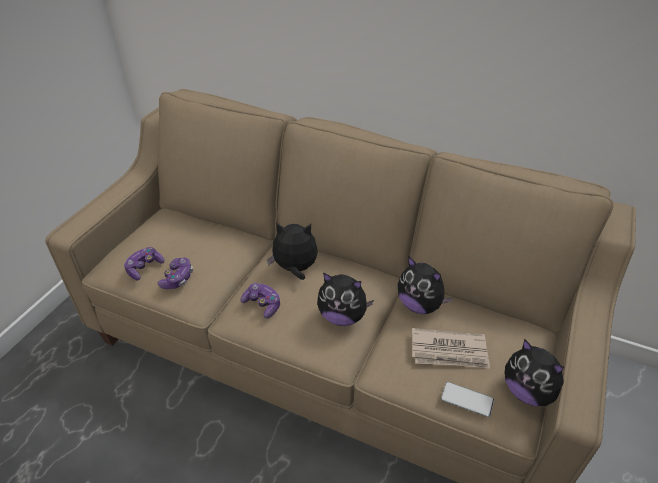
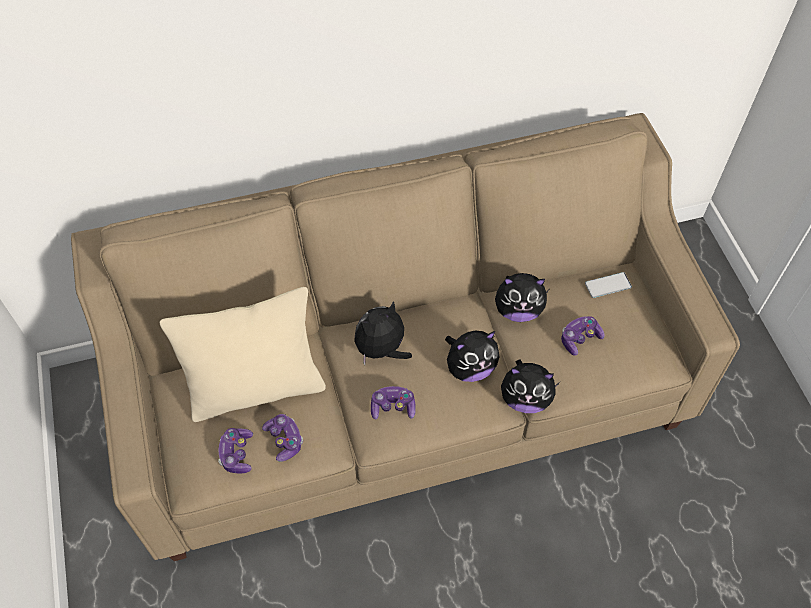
camera: 40 degrees left, 15 degrees up
newspaper [412,328,490,369] -> game controller [561,316,605,356]
phone [441,382,494,417] -> phone moved to [585,272,632,298]
plush toy [505,339,564,406] -> plush toy moved to [501,359,561,413]
none -> beige pillow [159,287,326,422]

